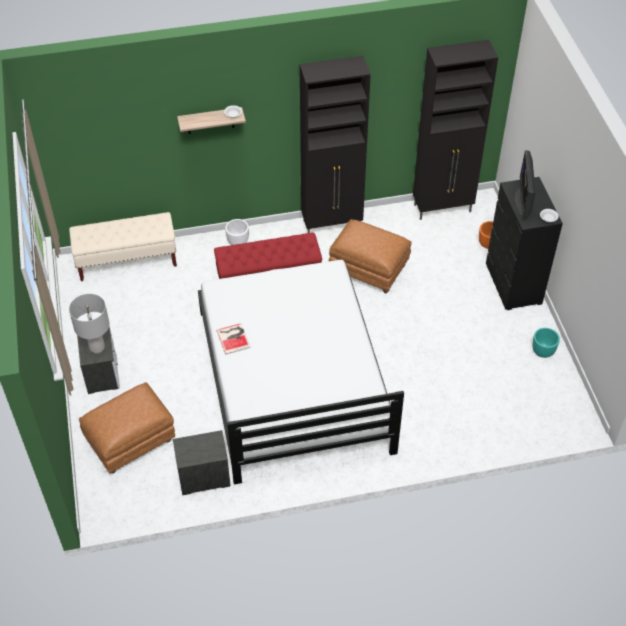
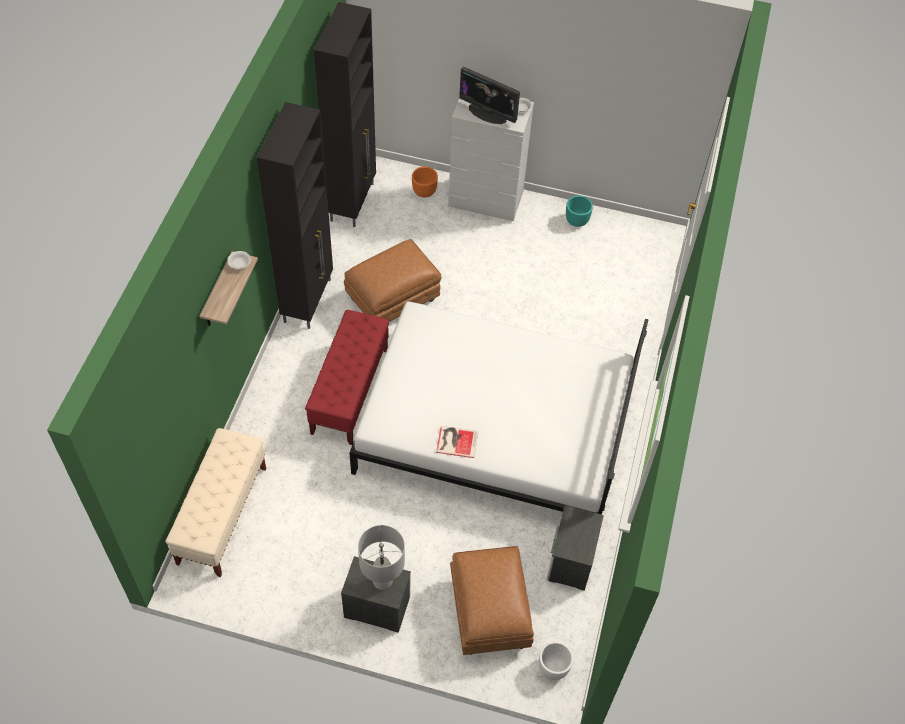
camera: 65 degrees left, 5 degrees up
white planter [225,219,249,245] -> white planter moved to [539,642,573,680]
black dresser [486,177,563,310] -> white dresser [448,98,534,221]

